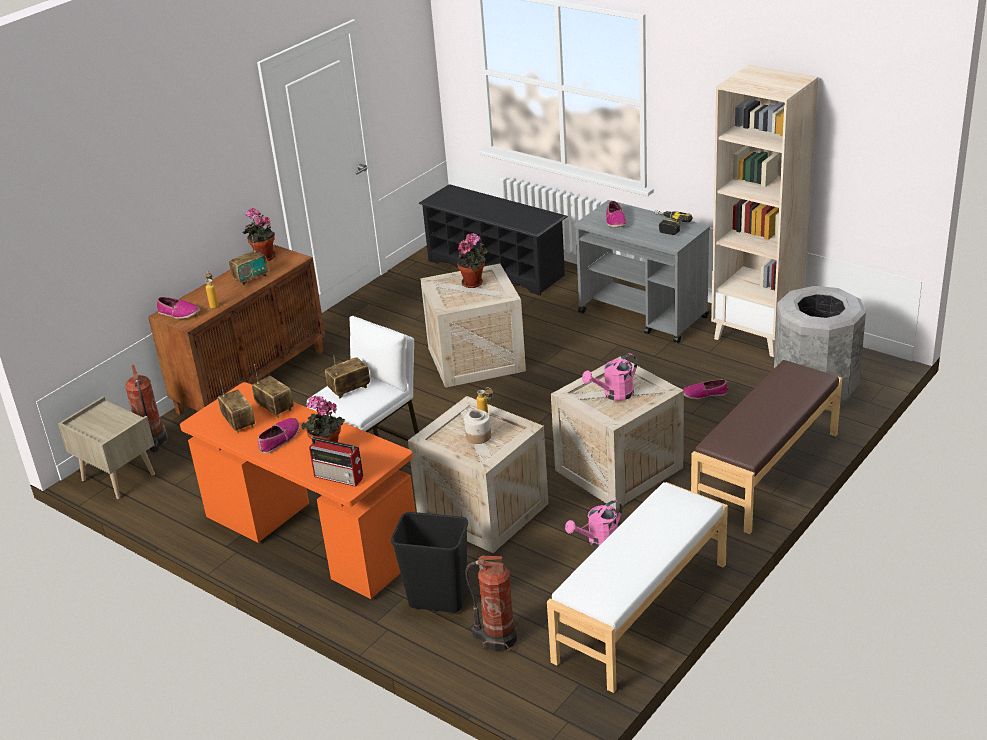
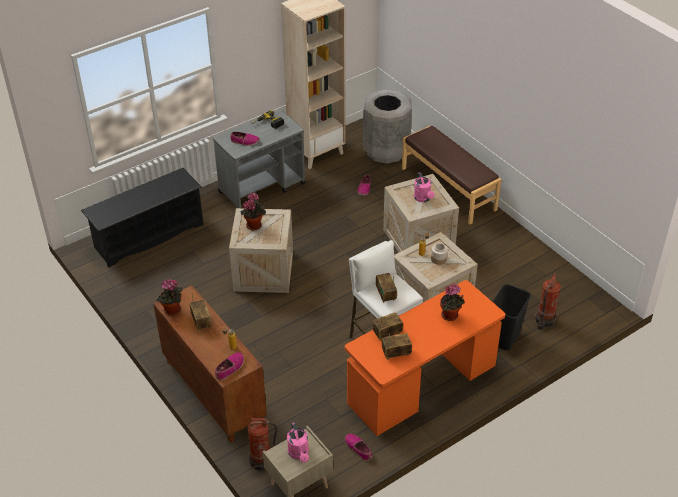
camera: 75 degrees left, 10 degrees up
shoe [258,418,300,454] -> shoe moved to [345,434,372,461]
radio [309,437,363,487] -> none
white bench [547,482,728,693] -> none
pink watering can [565,500,622,548] -> pink watering can moved to [287,422,309,463]

